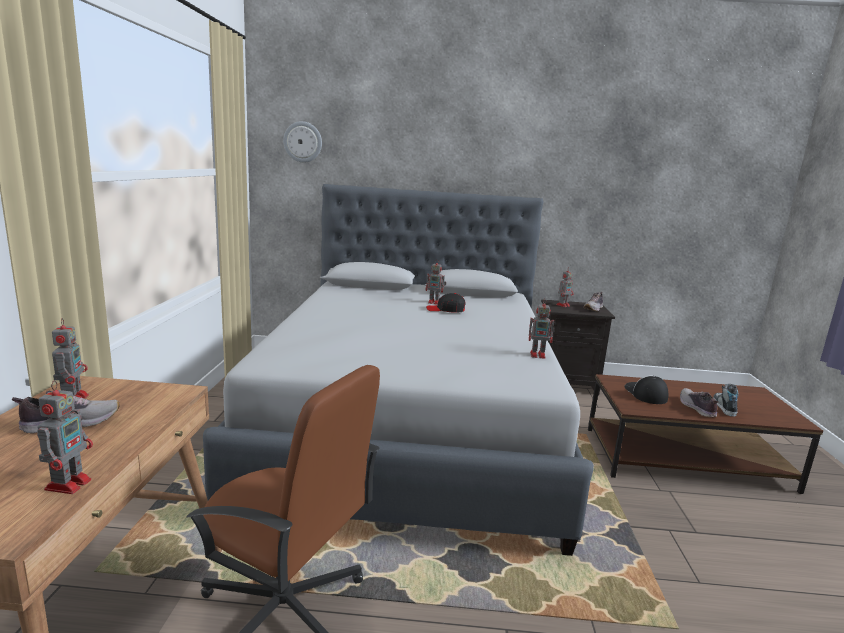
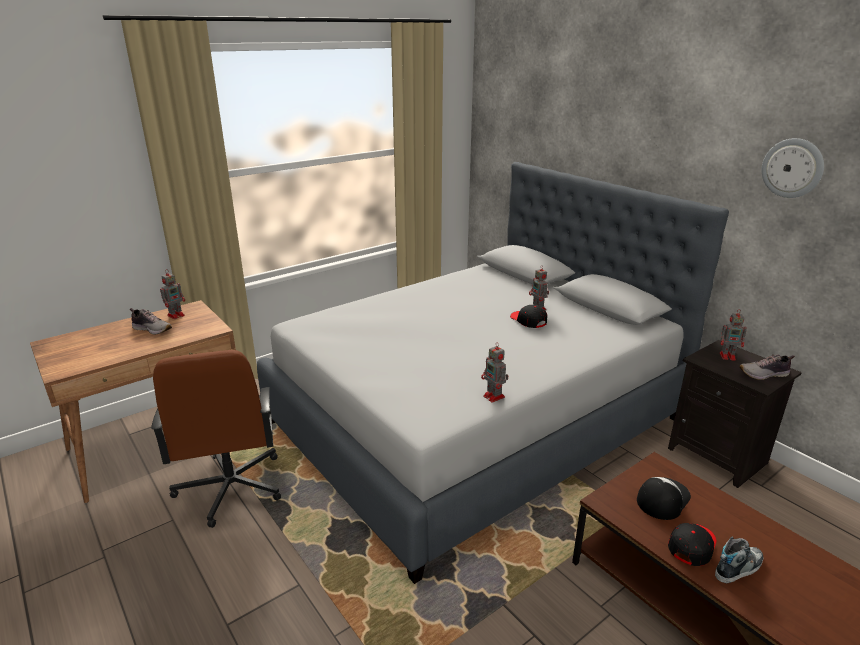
camera: 50 degrees right, 10 degrees up
toy robot [37,381,93,494] -> none
wall clock [283,121,322,162] -> wall clock moved to [761,138,824,198]
shoe [680,388,719,417] -> black cap [668,523,716,566]

